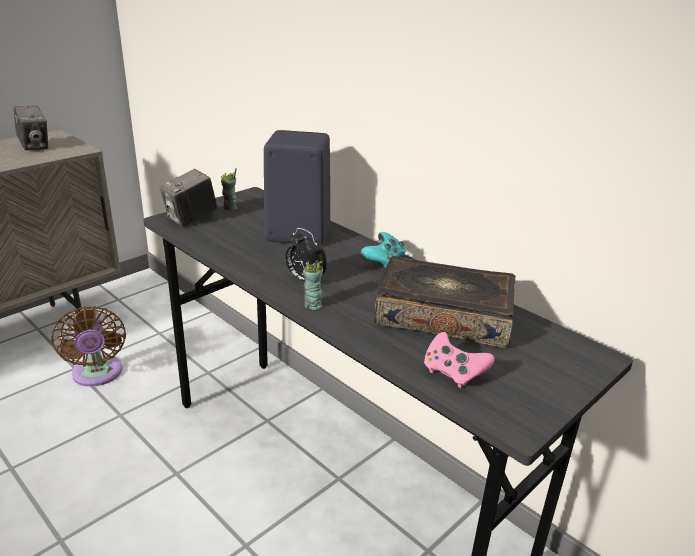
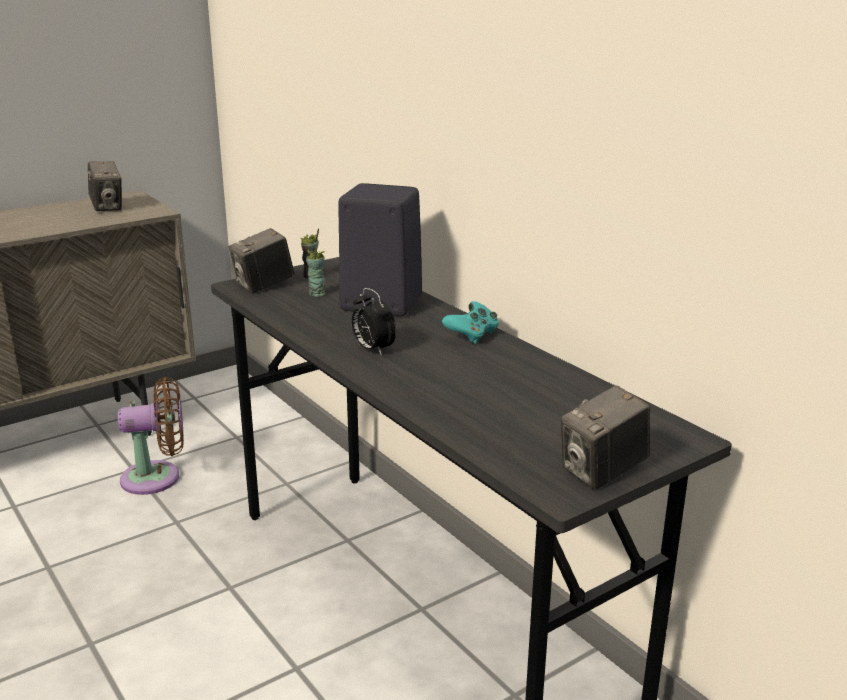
camera: 10 degrees right, 5 degrees down
brown fan [51,306,126,387] -> brown fan turned 90 degrees counterclockwise [118,377,184,495]
cup [303,260,323,310] -> cup moved to [306,247,325,297]
book [374,256,516,348] -> none
pink game controller [424,332,495,388] -> none
none -> camera [561,385,650,490]

